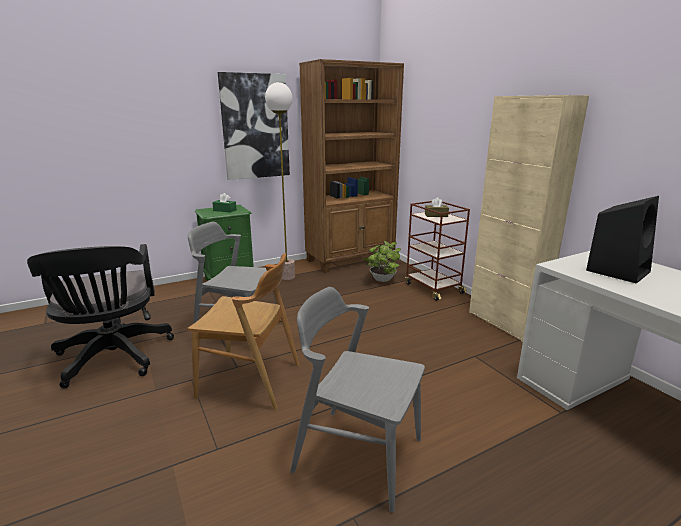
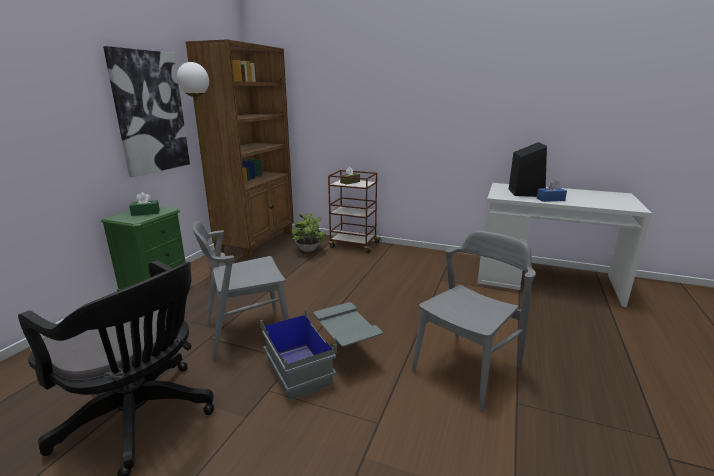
camera: 40 degrees left, 0 degrees up
brown chair [187,253,299,410] -> grey storage box [260,302,383,400]
grey chair [290,287,425,512] -> grey chair turned 150 degrees clockwise [412,230,536,411]
beige cabinet [469,95,589,342] -> none
none -> blue tissue box [537,180,567,202]

